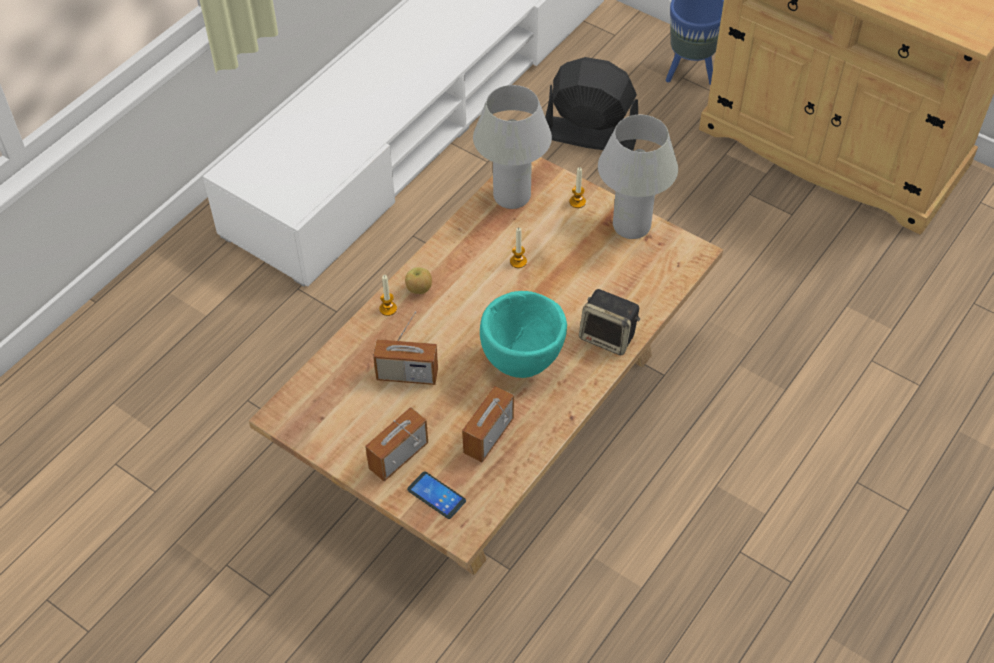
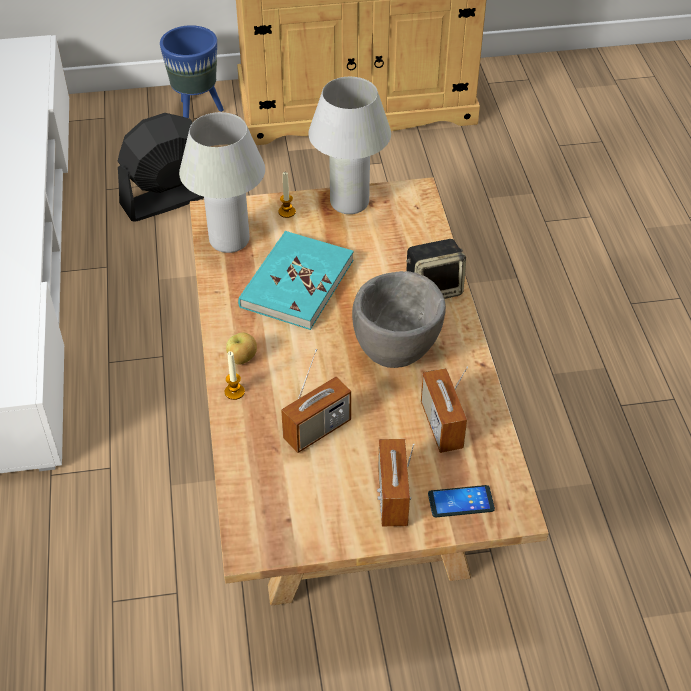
camera: 45 degrees left, 5 degrees down
turquoise bowl [480,291,567,378] -> grey bowl [352,271,446,368]
candle [510,228,527,268] -> turquoise book [238,231,354,330]

